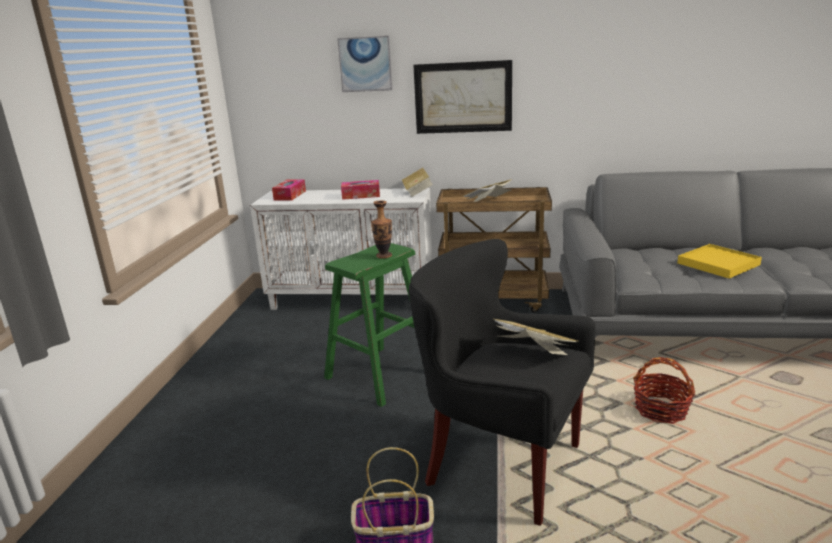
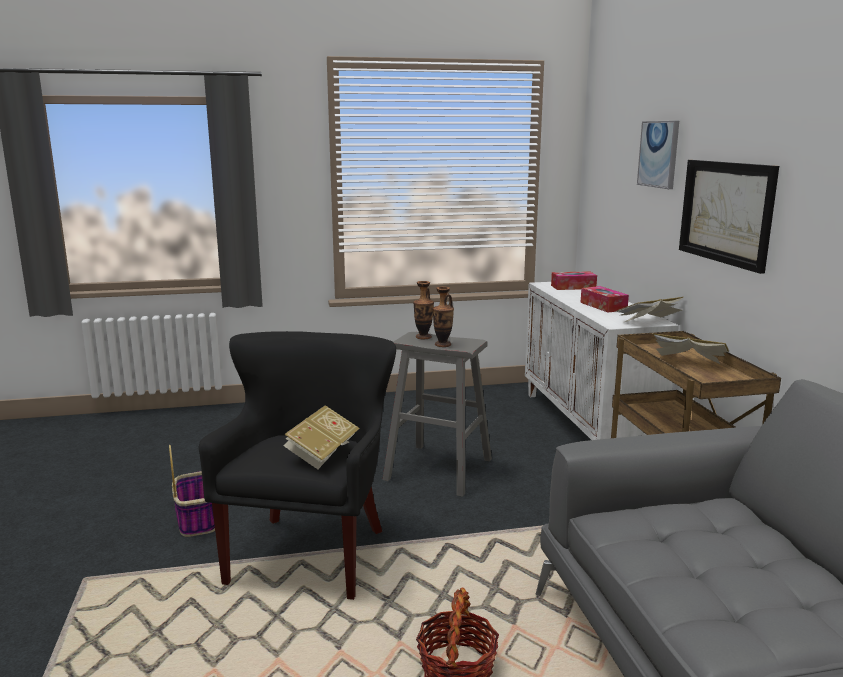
camera: 70 degrees right, 5 degrees down
green stool [324,243,415,407] -> grey stool [382,332,492,497]
yellow tray [677,244,762,279] -> none
none -> vase [413,281,434,339]

